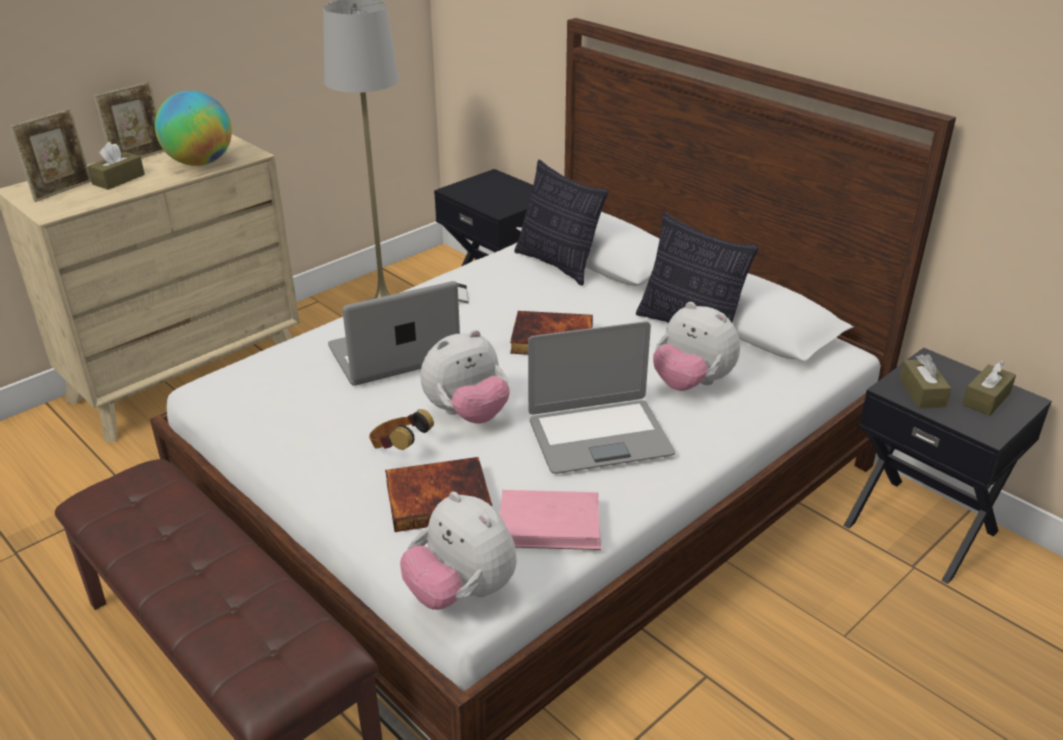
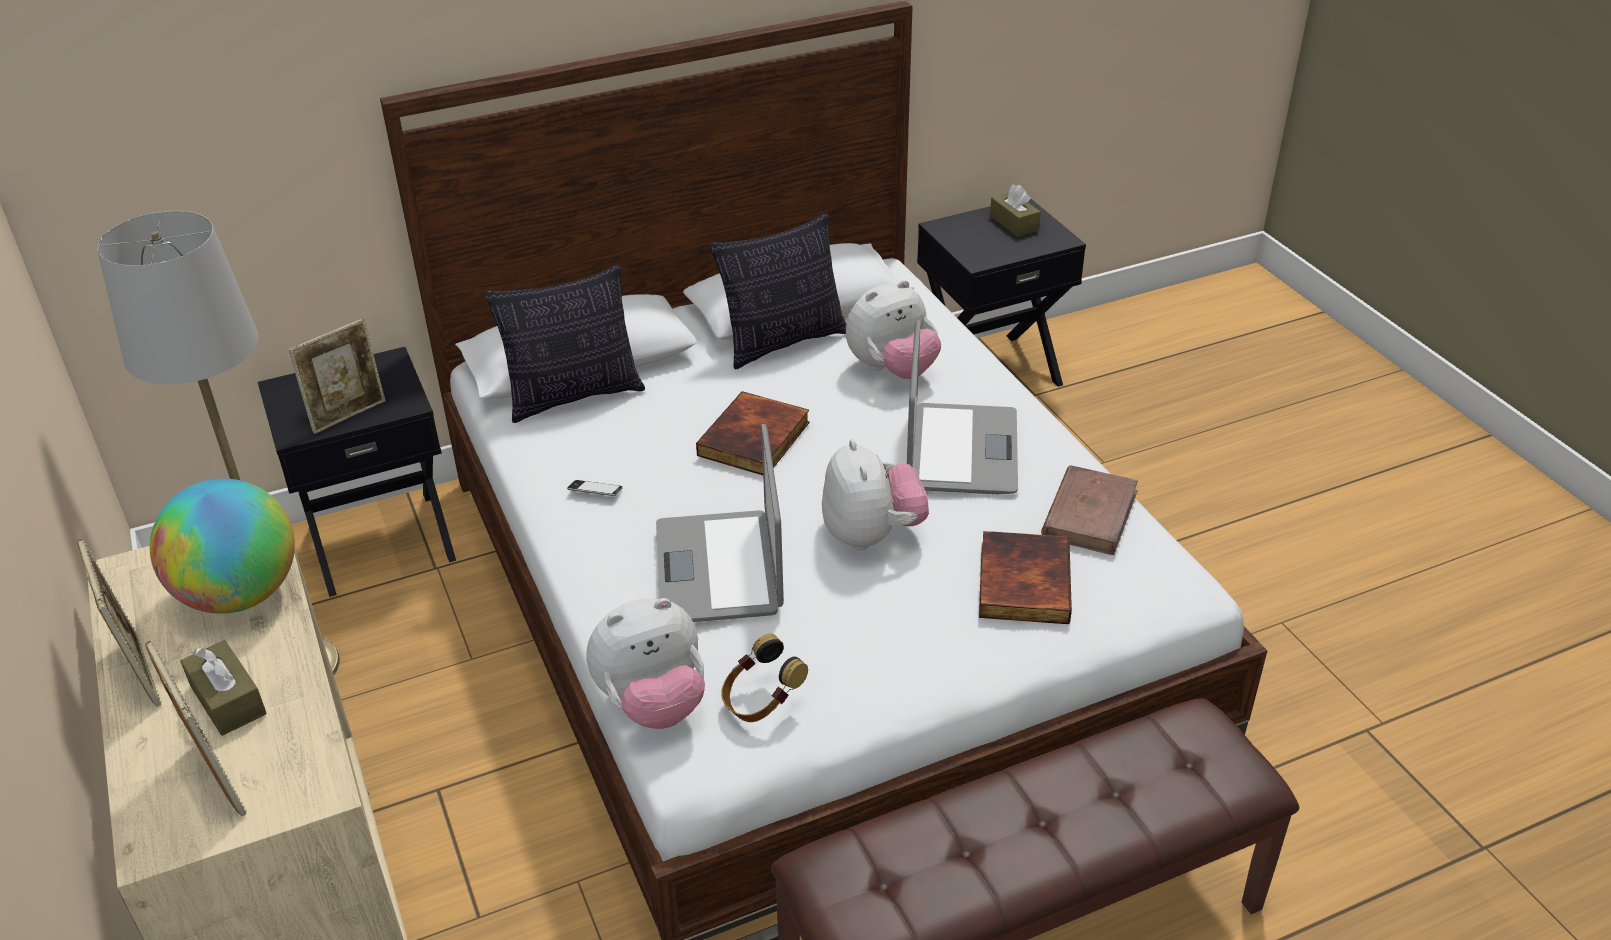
camera: 70 degrees left, 5 degrees up
headphones [369,409,434,450] -> headphones moved to [721,634,808,722]
plush toy [400,492,517,610] -> plush toy moved to [586,598,705,729]
pink book [500,490,601,550] -> brown book [1041,465,1138,555]
brown tissue box [899,354,952,408] -> none
none -> picture frame [288,318,386,434]

